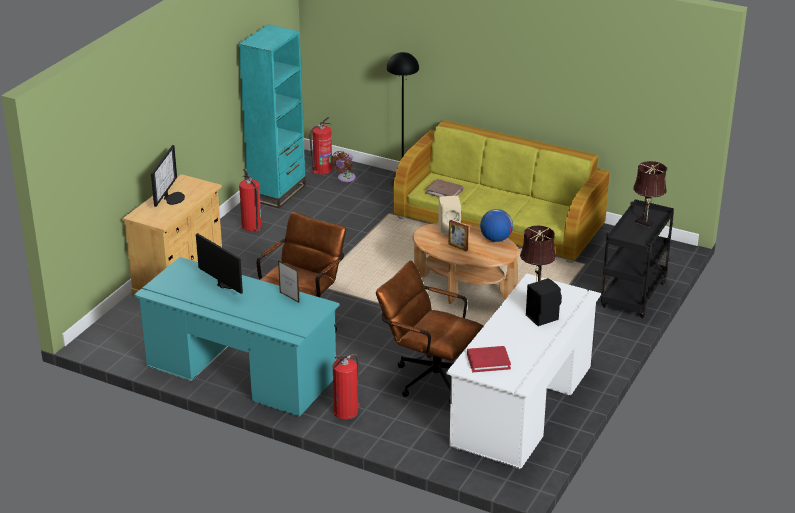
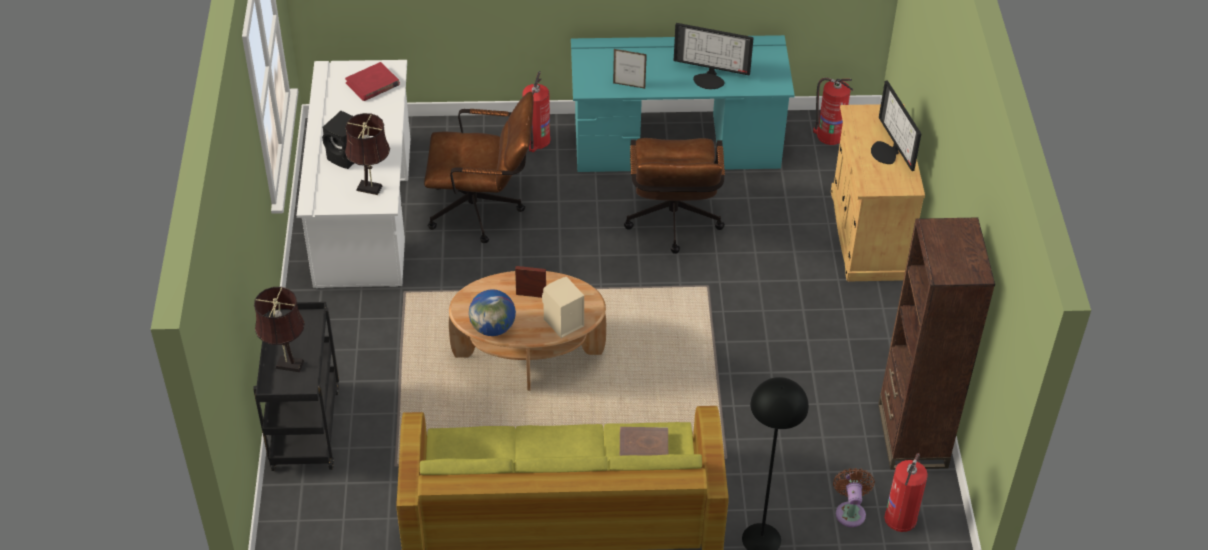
camera: 150 degrees right, 15 degrees up
turquoise bookcase [238,24,306,208] -> brown bookcase [878,218,995,470]
fire extinguisher [239,169,262,232] -> fire extinguisher moved to [813,78,853,145]

